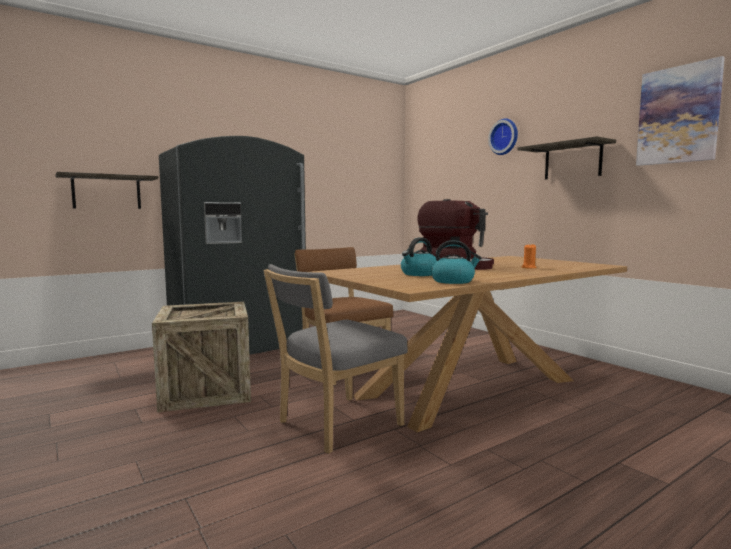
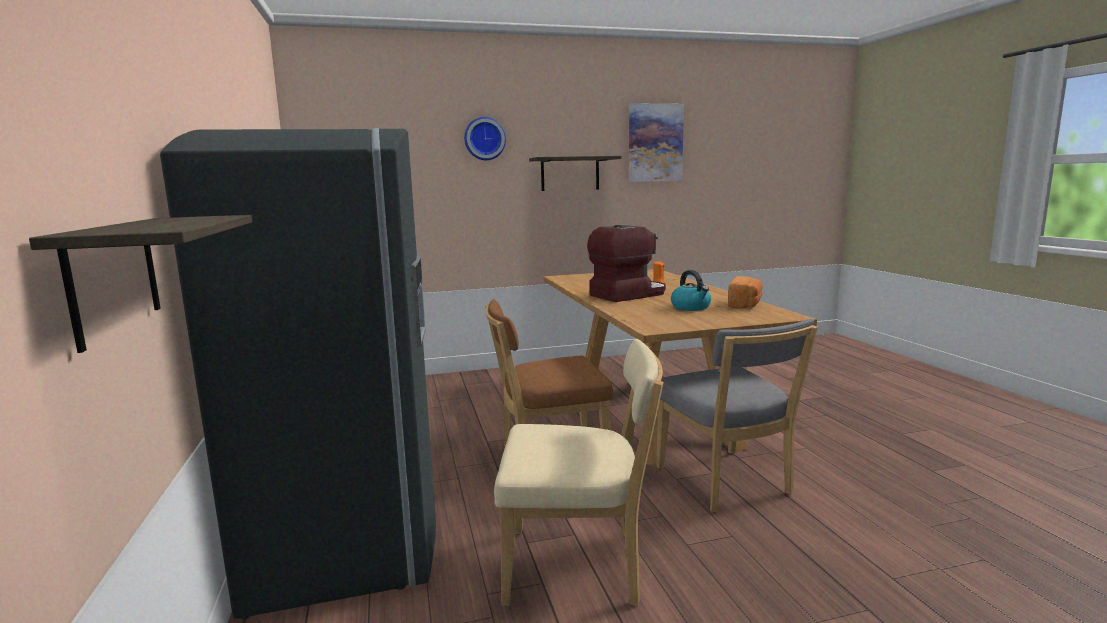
camera: 70 degrees left, 5 degrees up
crate [152,302,251,412] -> beige chair [494,339,664,606]
kettle [431,240,482,284] -> bread [728,276,763,308]

